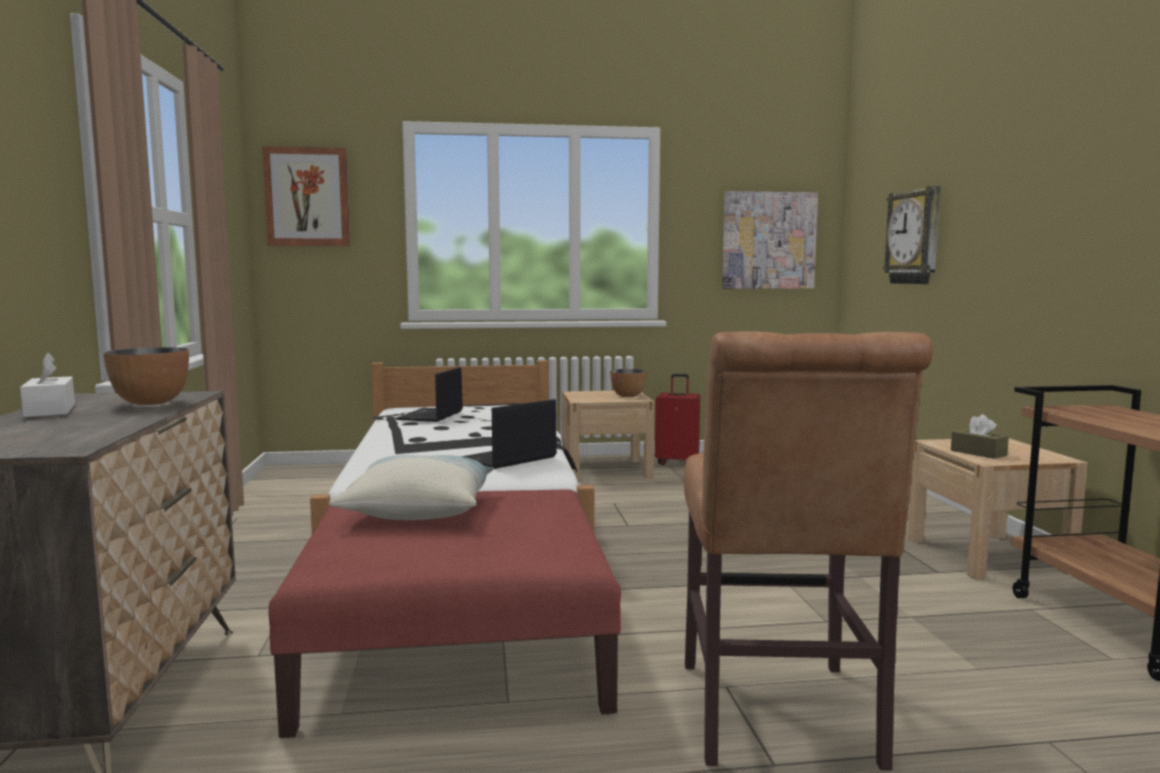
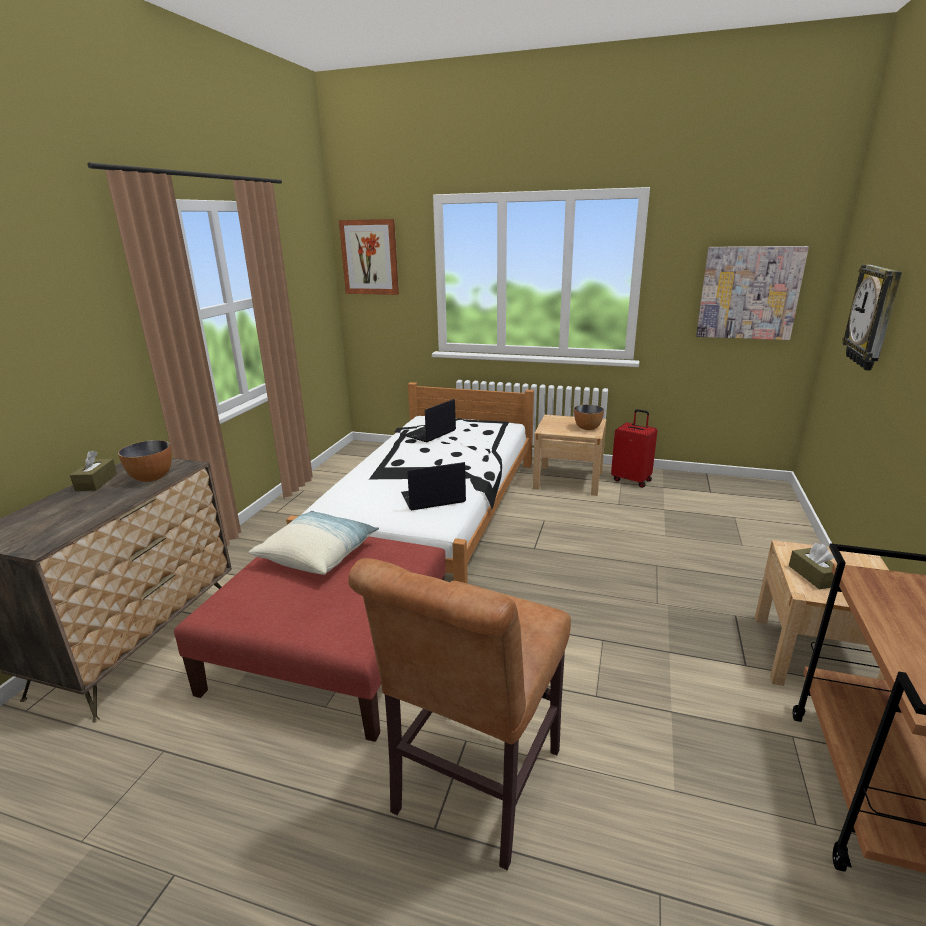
camera: 25 degrees right, 15 degrees up
white tissue box [20,353,75,417] -> brown tissue box [70,451,117,491]

